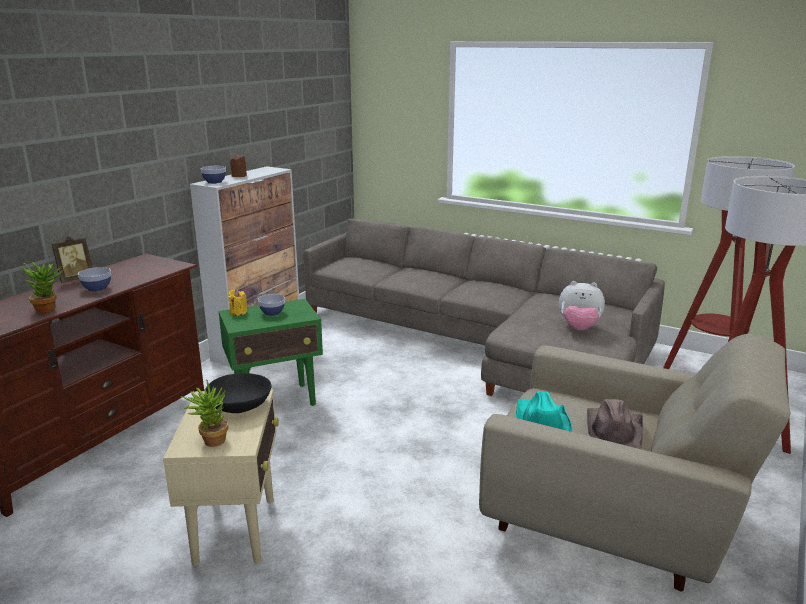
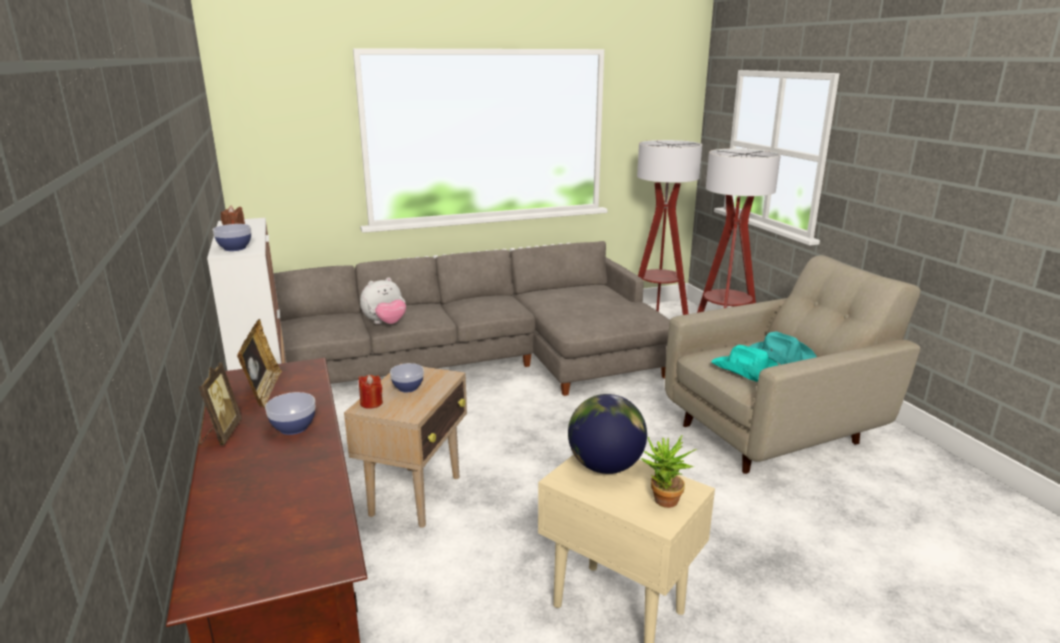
camera: 50 degrees left, 0 degrees up
potted plant [21,262,64,314] -> none
black bowl [205,373,271,413] -> globe [568,394,647,474]
green side table [219,299,323,406] -> beige side table [344,363,467,528]
yellow candle [228,290,248,316] -> red candle [359,375,383,409]
plush toy [559,281,605,330] -> plush toy moved to [360,277,406,324]
brown hat [587,399,643,449] -> turquoise hat [749,331,817,365]
none -> picture frame [237,319,282,408]

